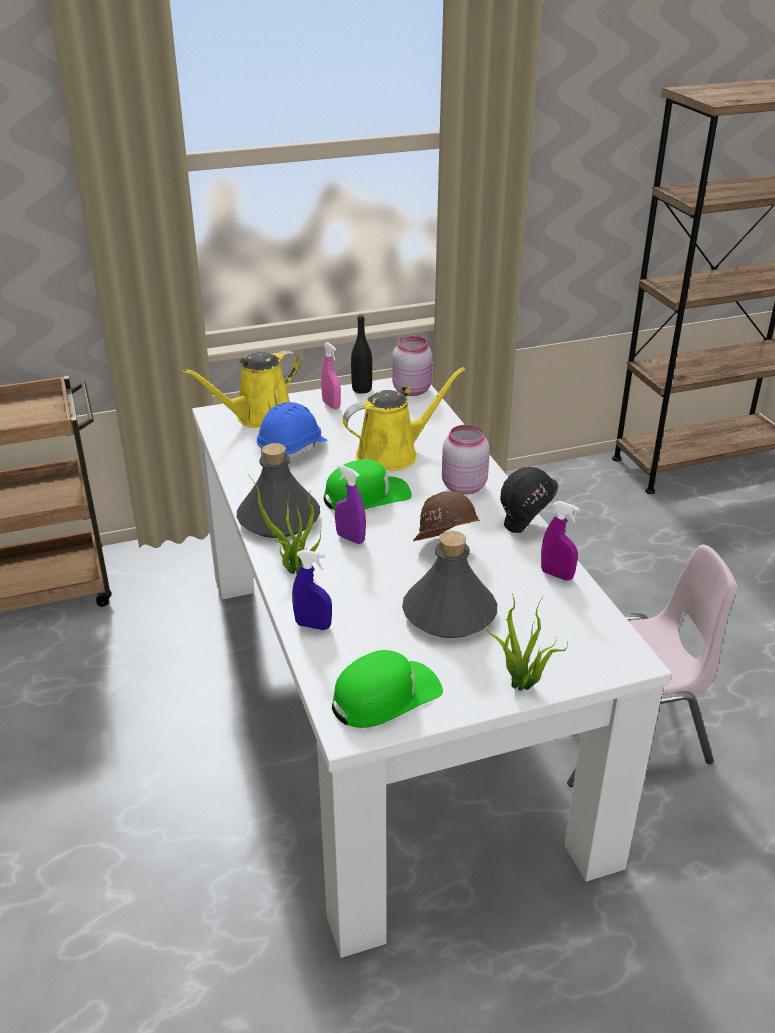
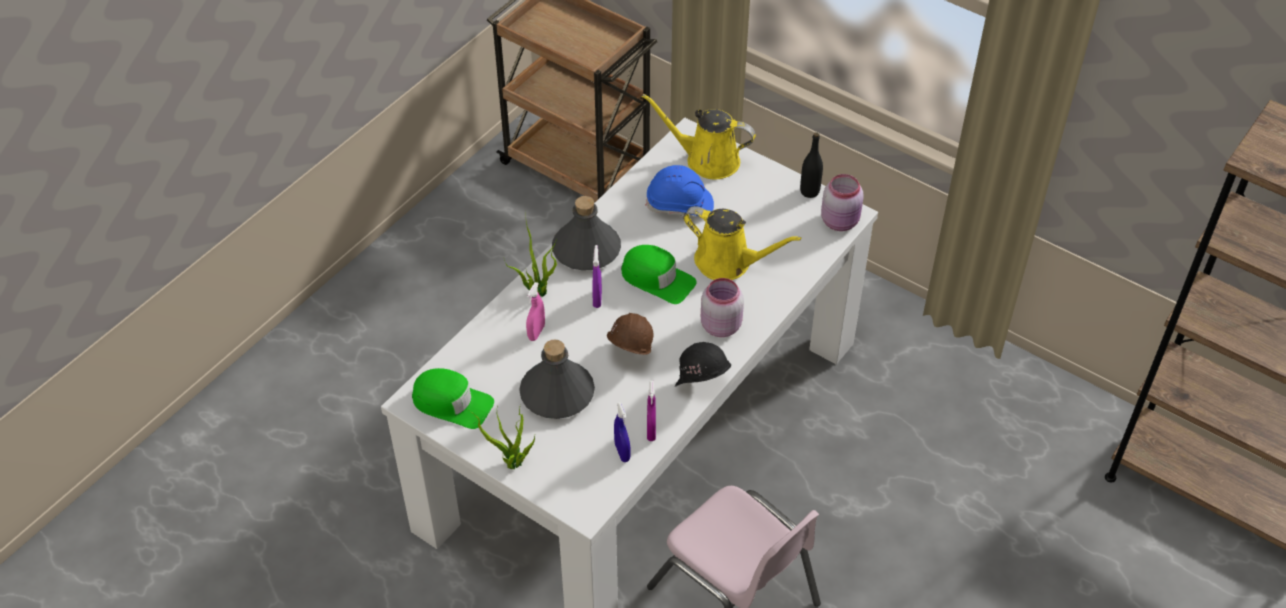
camera: 55 degrees right, 15 degrees up
blue spray bottle [292,550,332,630] -> blue spray bottle moved to [614,402,630,462]
pink spray bottle [321,342,341,409] -> pink spray bottle moved to [526,282,545,341]

